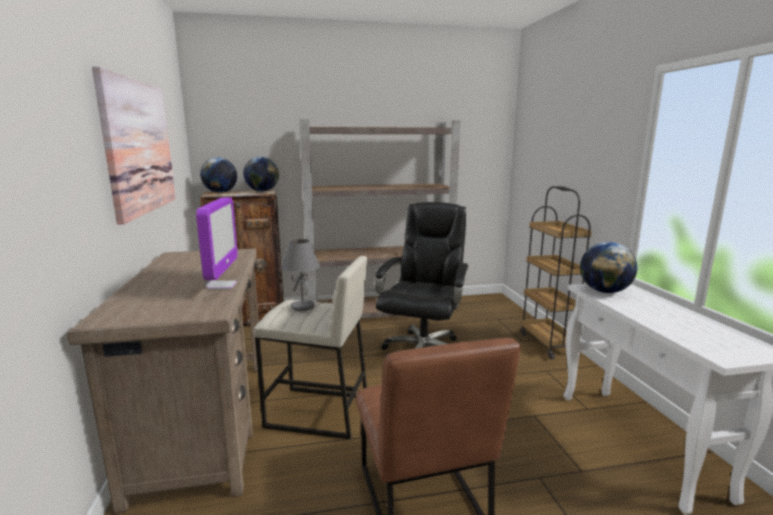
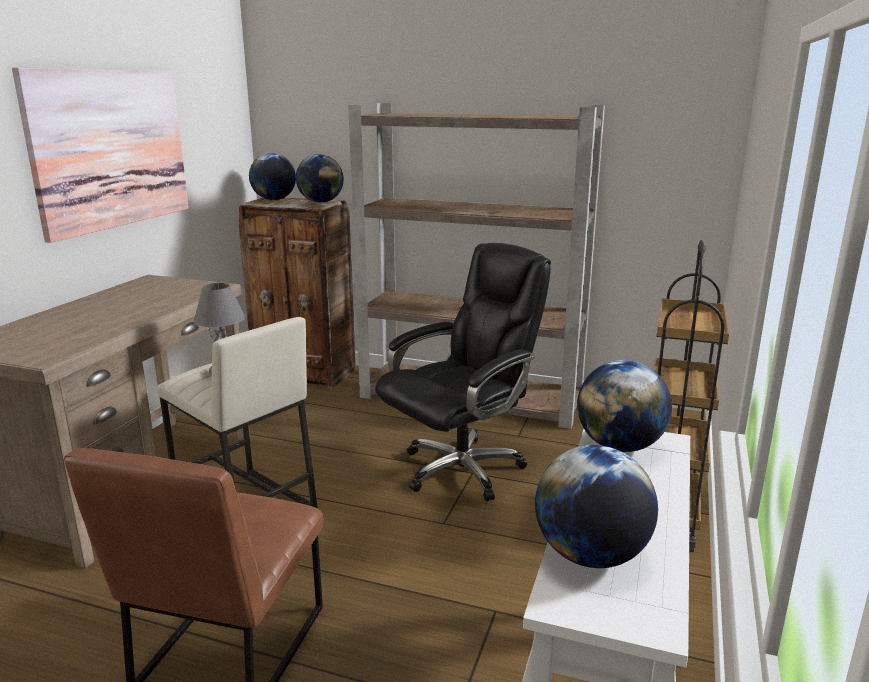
camera: 30 degrees right, 5 degrees up
monitor [196,197,238,290] -> none
none -> globe [535,445,658,568]

